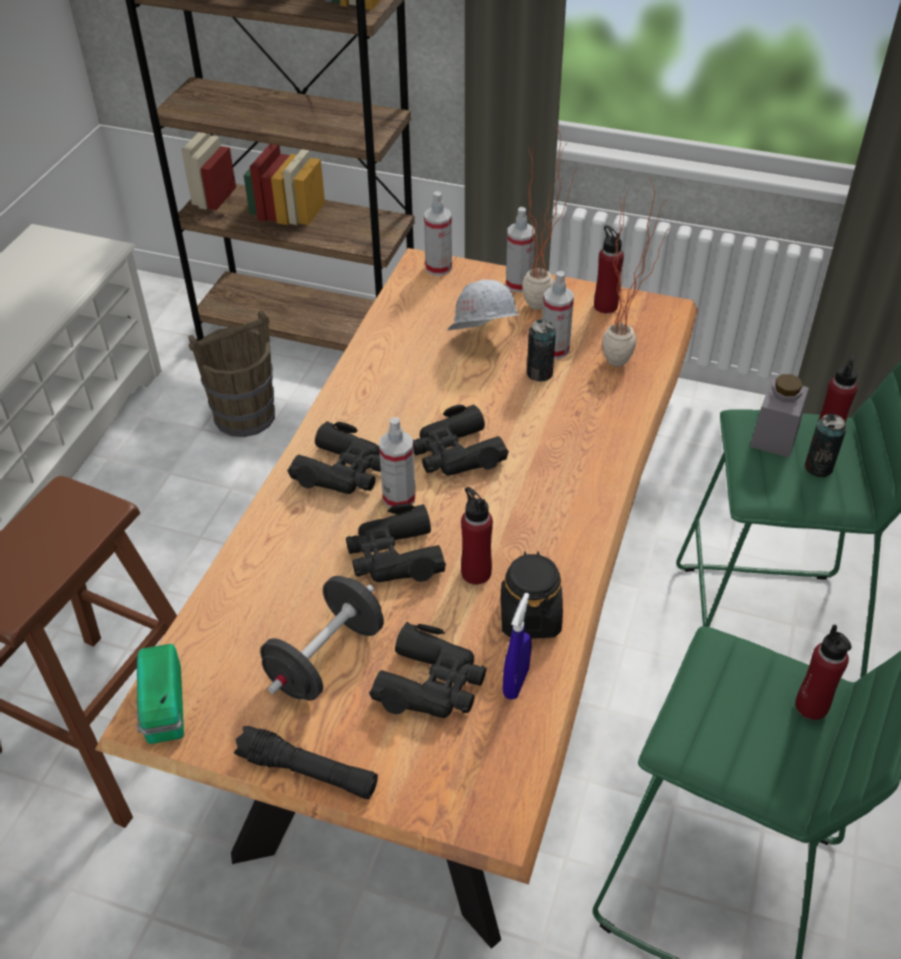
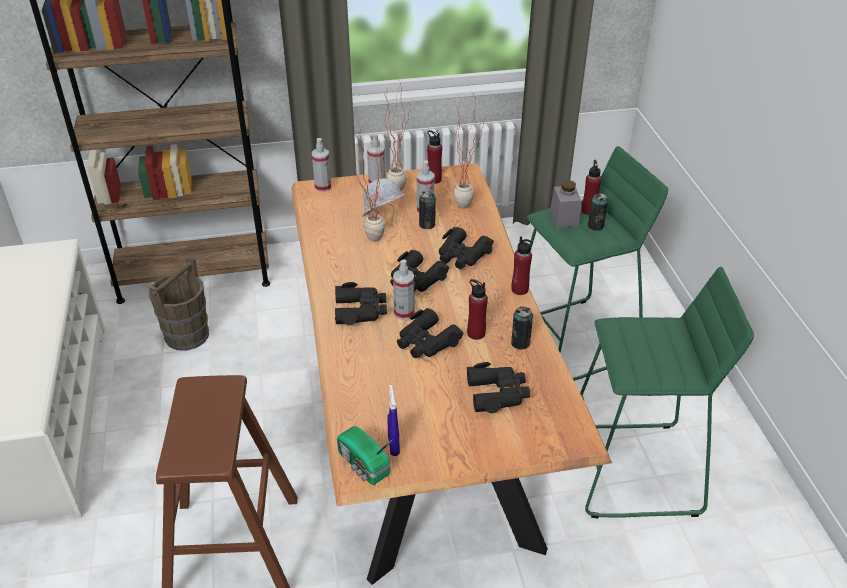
camera: 30 degrees left, 5 degrees down
black flashlight [234,726,378,799] -> none
black dumbbell [260,576,384,701] -> none
black jar [501,551,563,638] -> can [511,306,533,350]
blue spray bottle [503,593,532,700] -> blue spray bottle moved to [387,385,400,456]
red bottle [795,624,851,720] -> red bottle moved to [511,236,533,295]
none -> potted plant [348,128,385,242]
none -> black binoculars [439,227,494,269]

